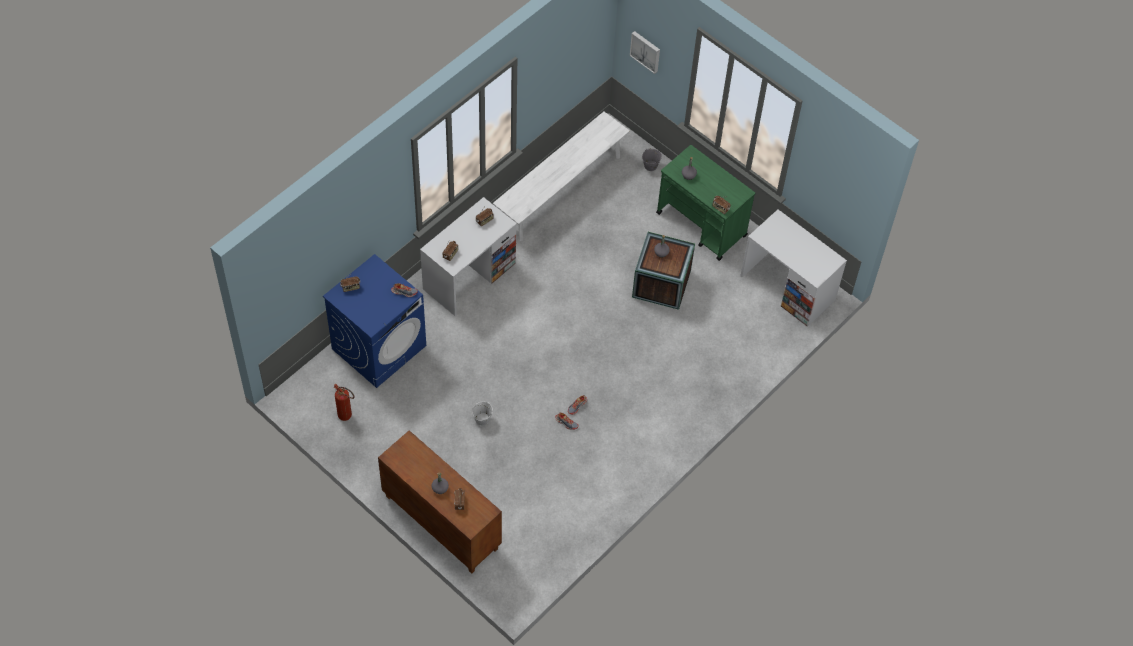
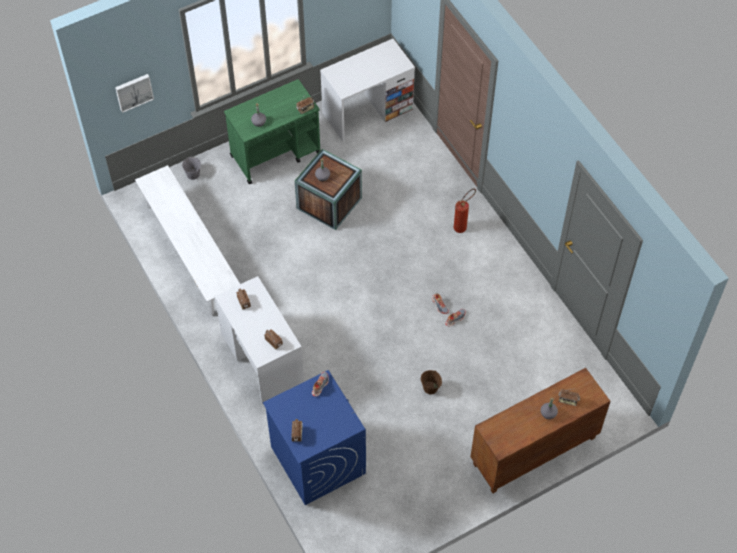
camera: 70 degrees left, 0 degrees up
fire extinguisher [333,384,355,421] -> fire extinguisher moved to [454,189,476,233]
white bucket [472,402,493,426] -> brown bucket [421,370,442,394]

